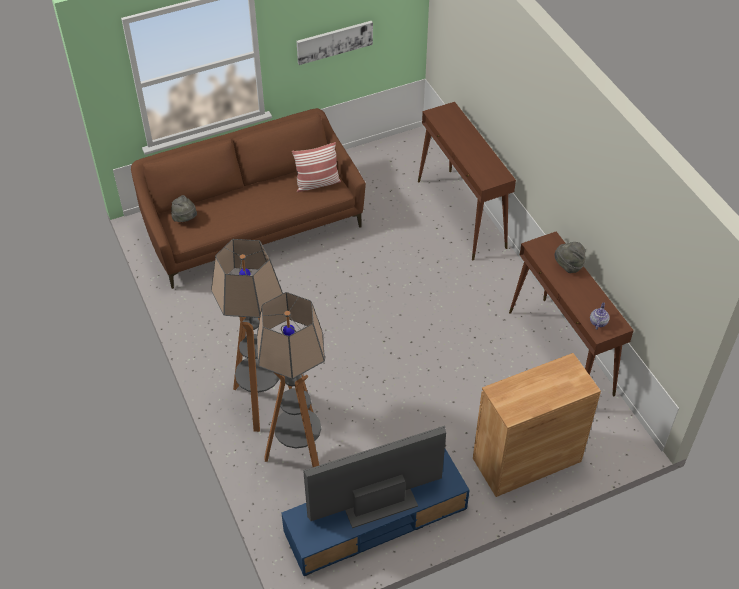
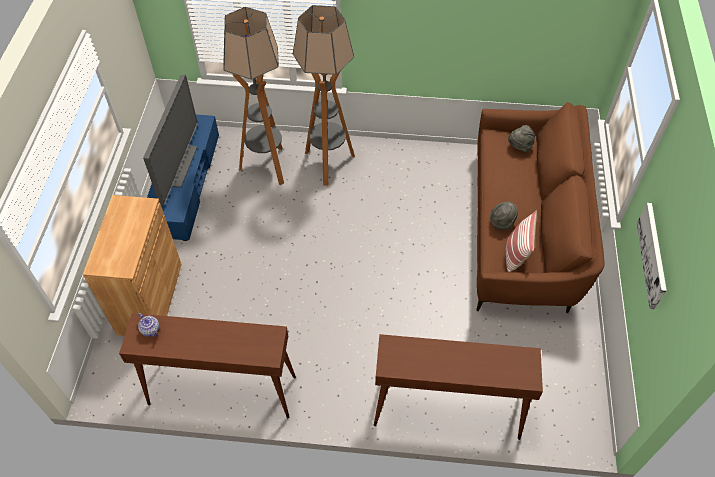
camera: 120 degrees right, 5 degrees up
grey hat [554,242,585,273] -> grey hat moved to [490,202,518,230]

